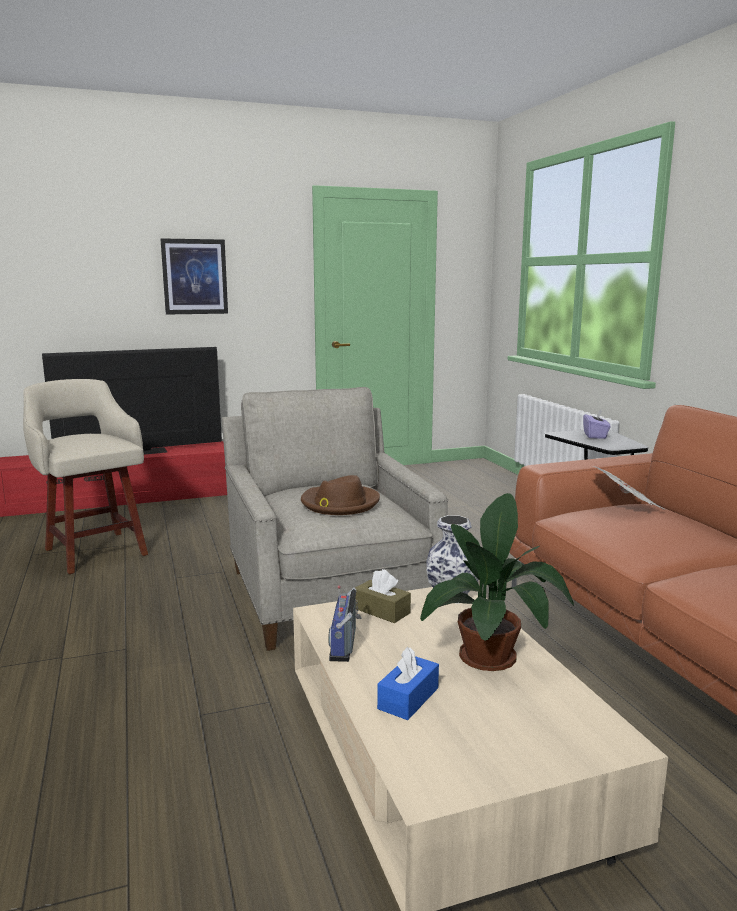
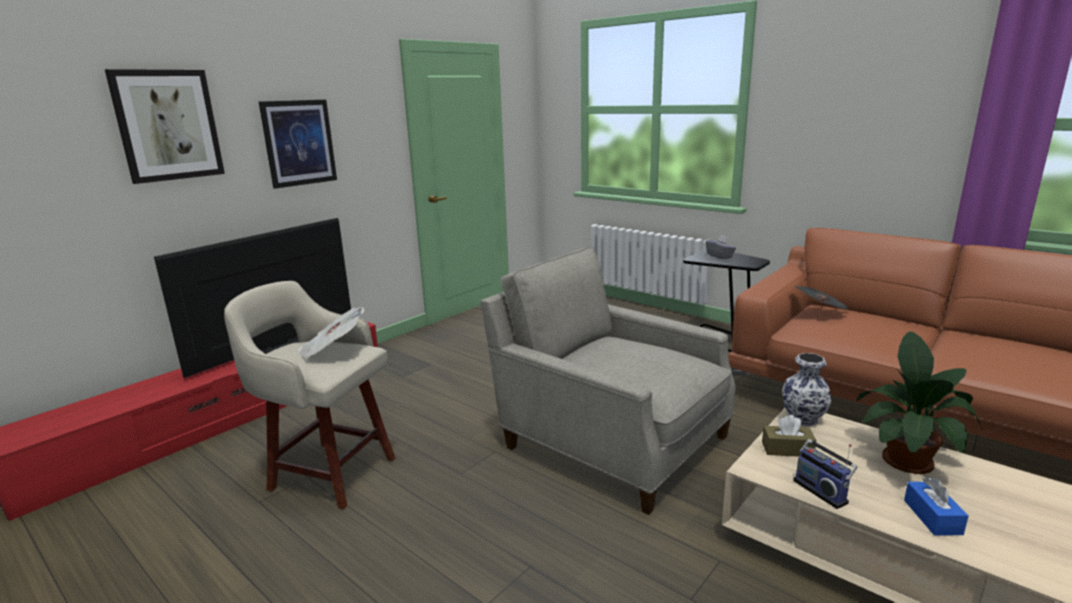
camera: 30 degrees left, 5 degrees up
brown hat [301,475,380,515] -> none
purple tissue box [583,410,610,439] -> grey tissue box [706,234,736,259]
none -> picture [105,69,225,184]
none -> newspaper [297,307,365,359]

